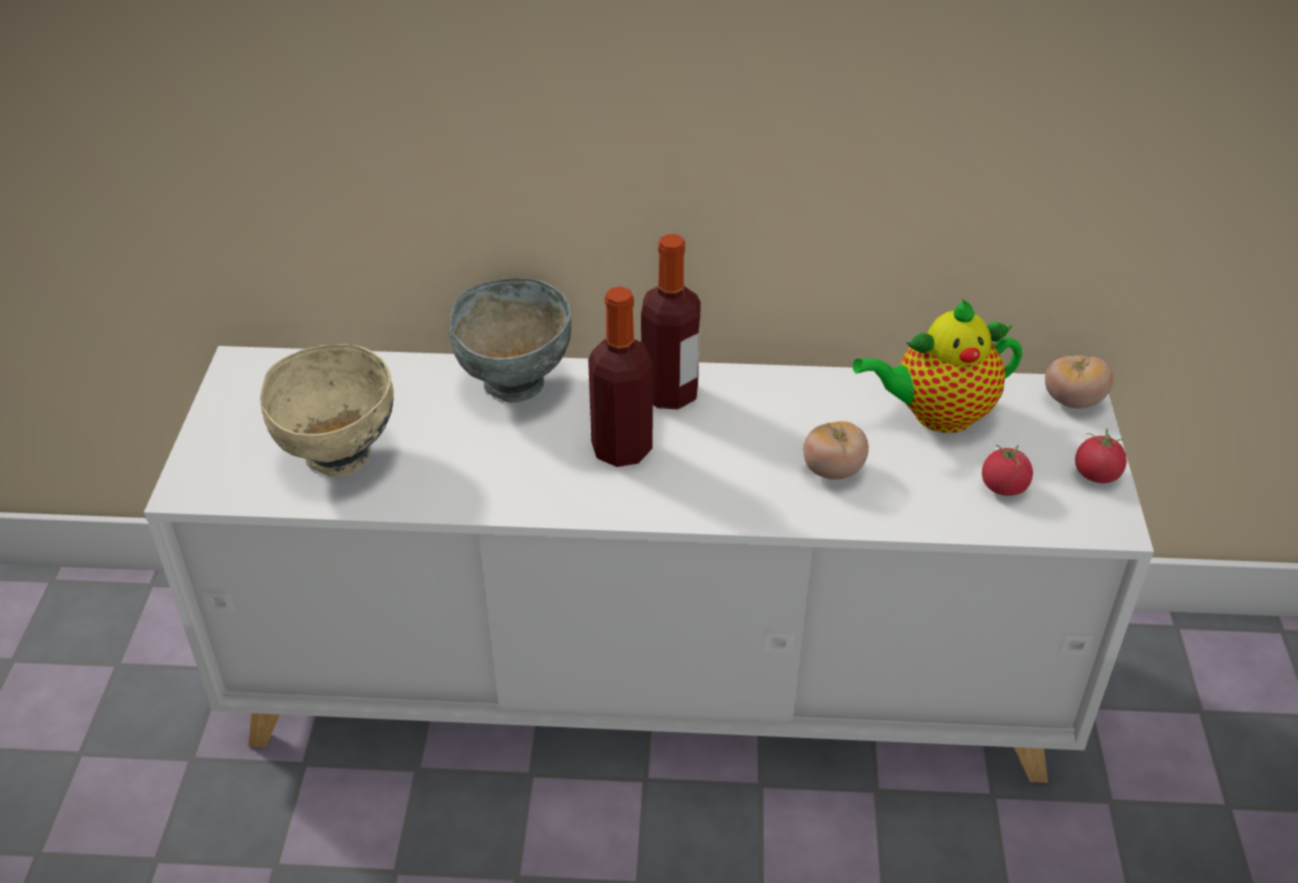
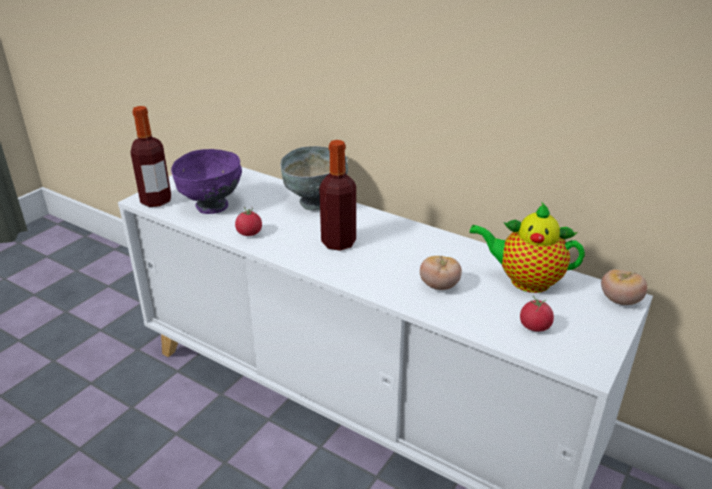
camera: 30 degrees right, 10 degrees down
beige bowl [260,344,394,477] -> purple bowl [171,149,242,214]
bottle [641,234,701,409] -> bottle moved to [130,106,171,207]
tomato [1075,429,1127,483] -> tomato moved to [235,207,262,236]

